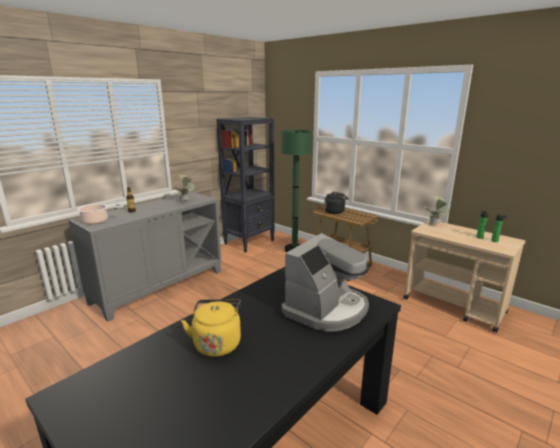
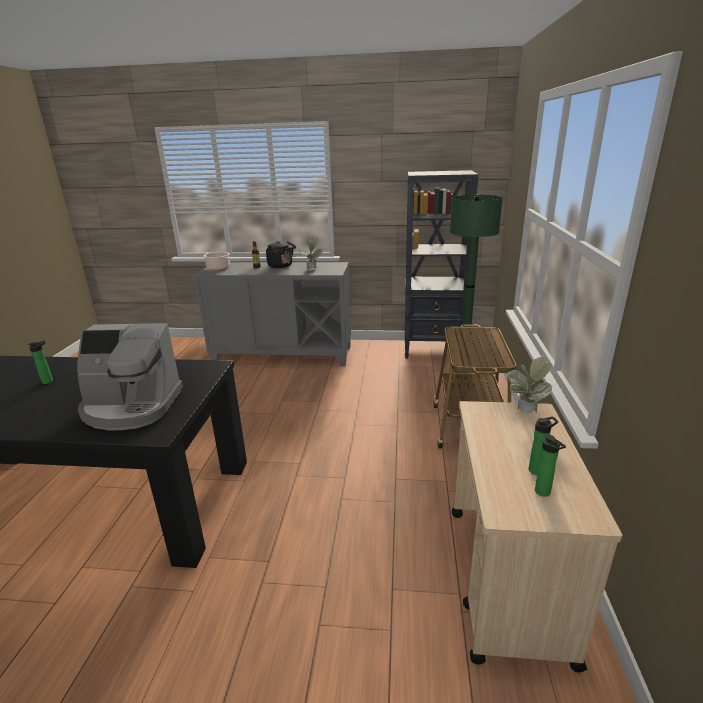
camera: 55 degrees right, 5 degrees up
yellow kettle [181,299,241,357] -> bottle [28,340,53,384]
black kettle [324,192,349,214] -> black kettle moved to [266,241,296,268]

